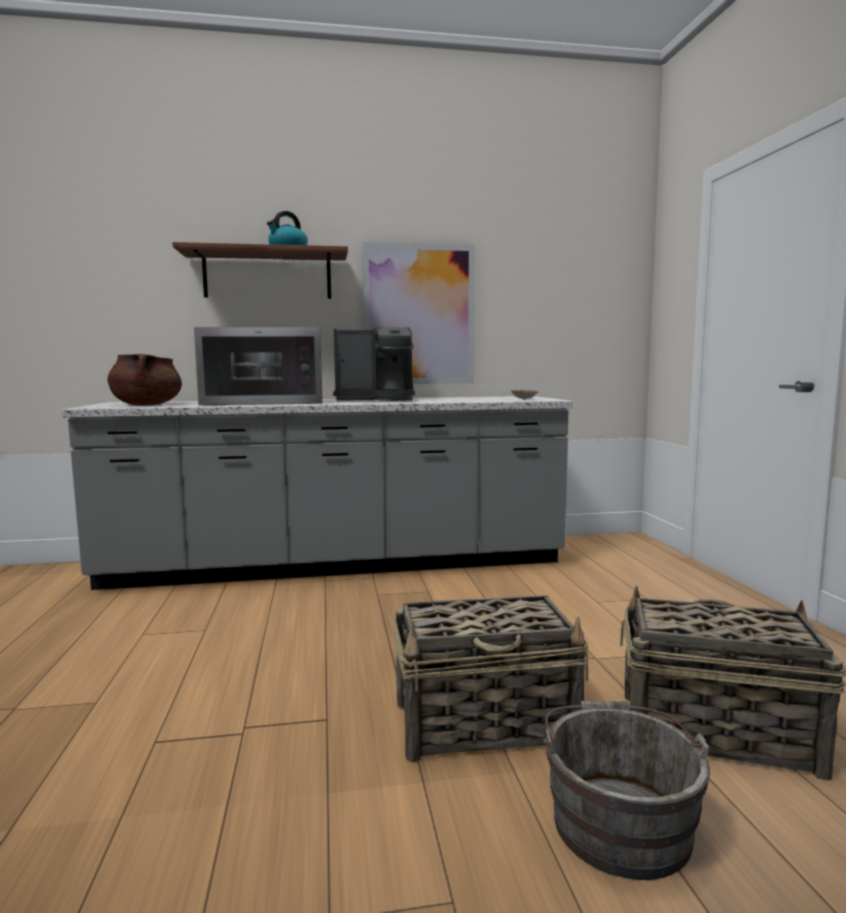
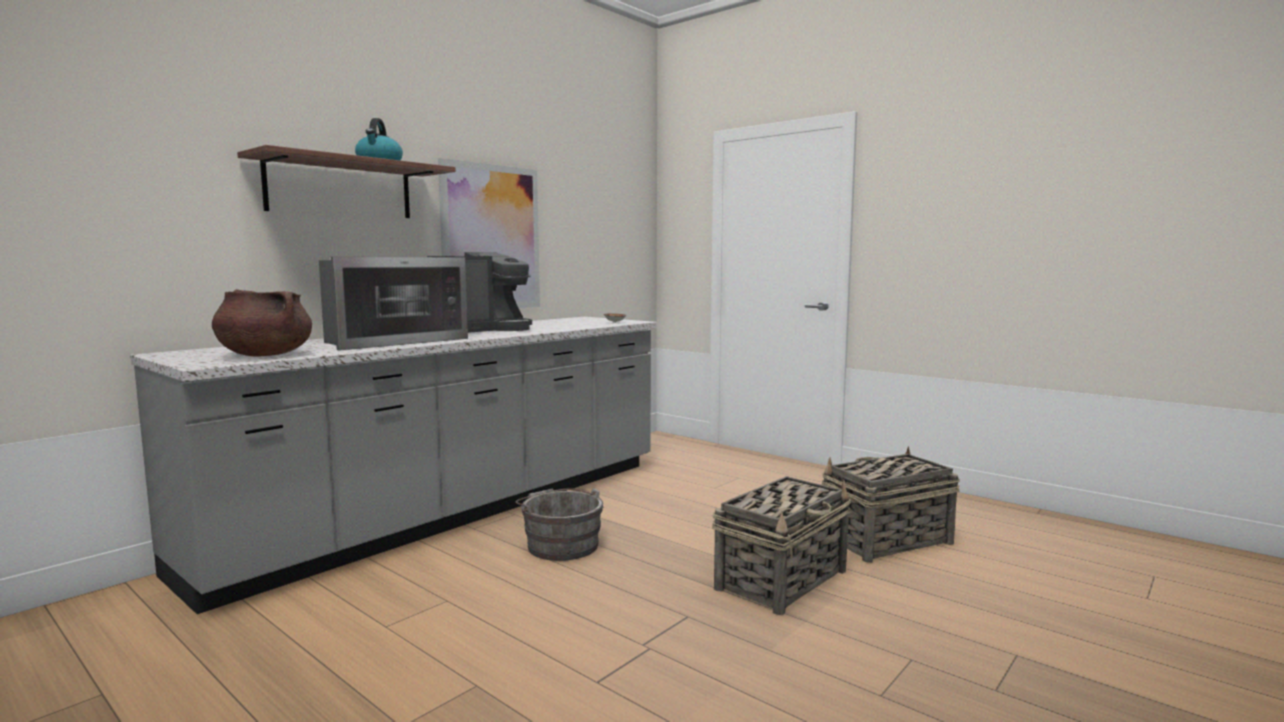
camera: 40 degrees left, 0 degrees up
grey bucket [543,701,710,880] -> grey bucket moved to [516,488,603,561]

